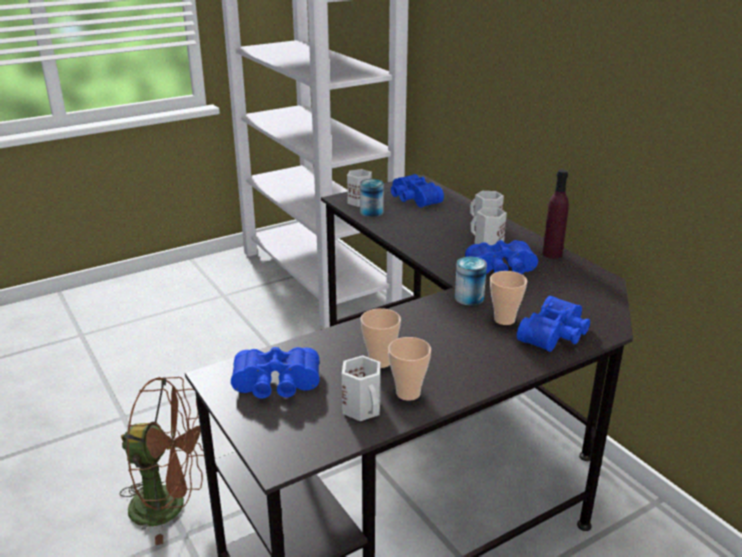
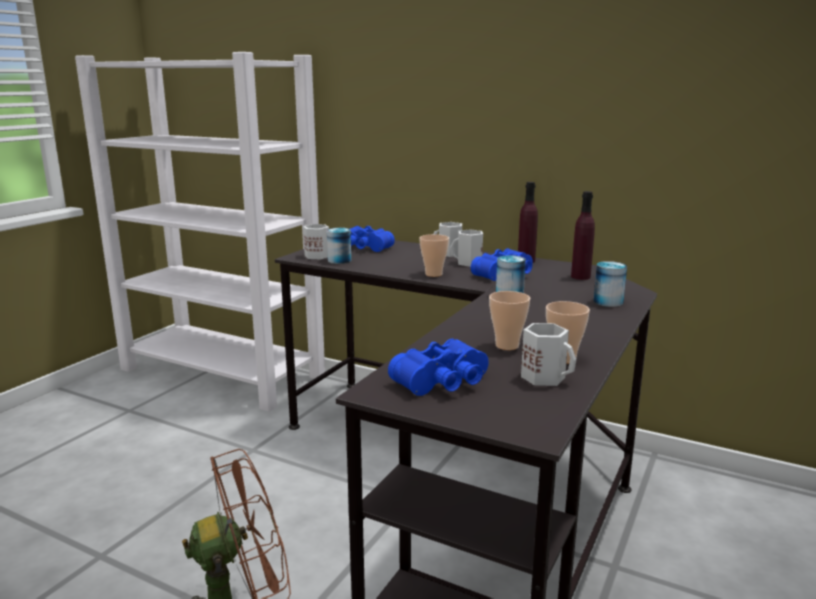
camera: 30 degrees left, 10 degrees down
cup [490,271,527,325] -> cup moved to [419,234,449,277]
blue binoculars [517,296,590,352] -> can [594,261,627,307]
none -> purple bottle [571,191,595,280]

